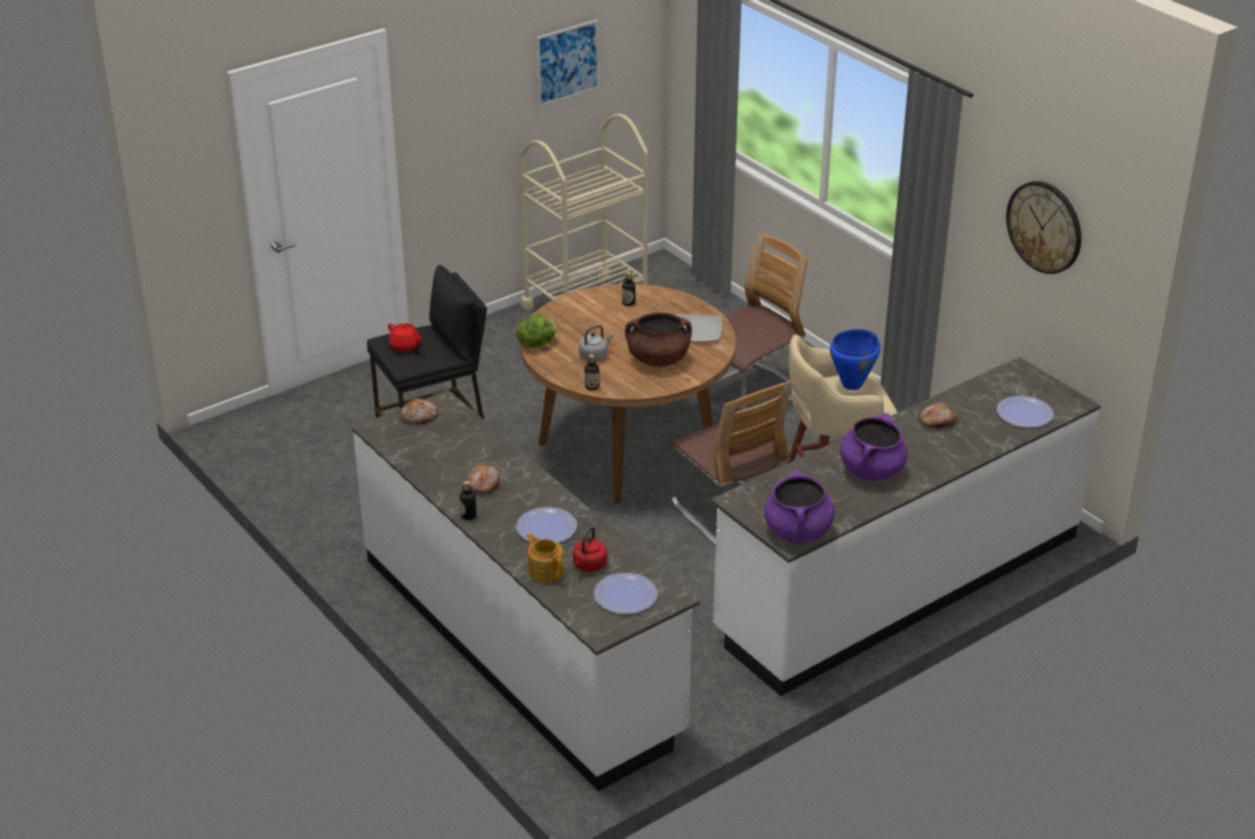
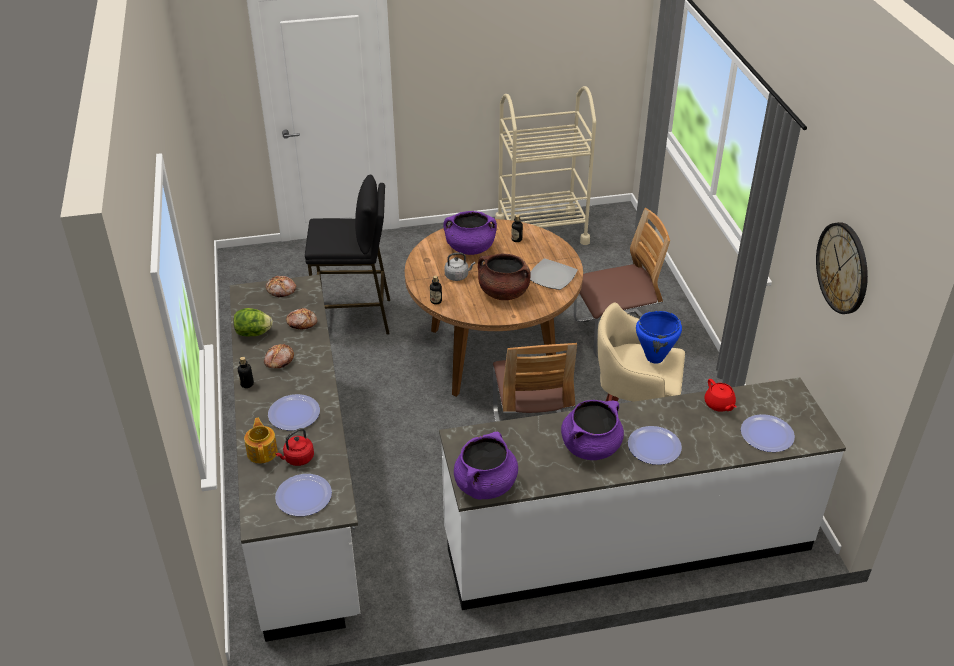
camera: 25 degrees right, 5 degrees up
red teapot [388,324,422,352] -> red teapot moved to [704,379,737,412]
lettuce [516,315,557,348] -> lettuce moved to [233,308,273,337]
picture [536,19,599,107] -> none
bread [919,403,957,428] -> bread moved to [286,308,317,329]
none -> purple cooking pot [444,211,497,255]
none -> plate [628,426,682,465]

